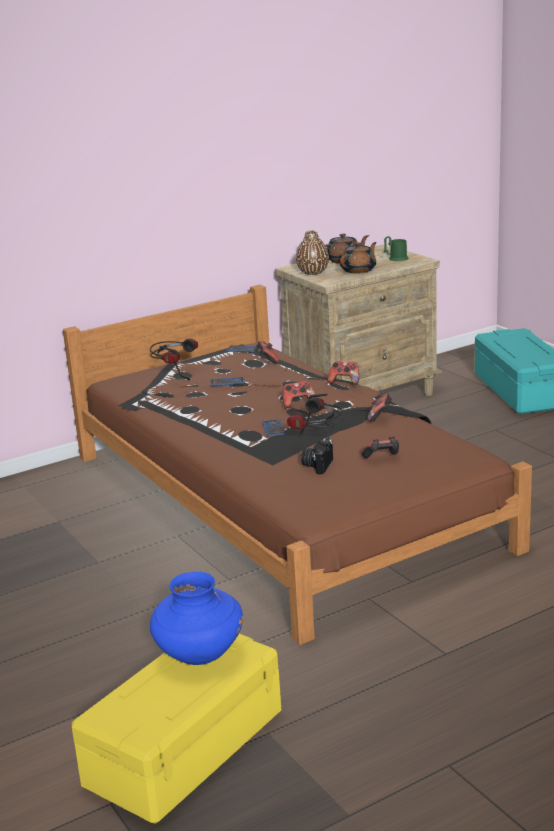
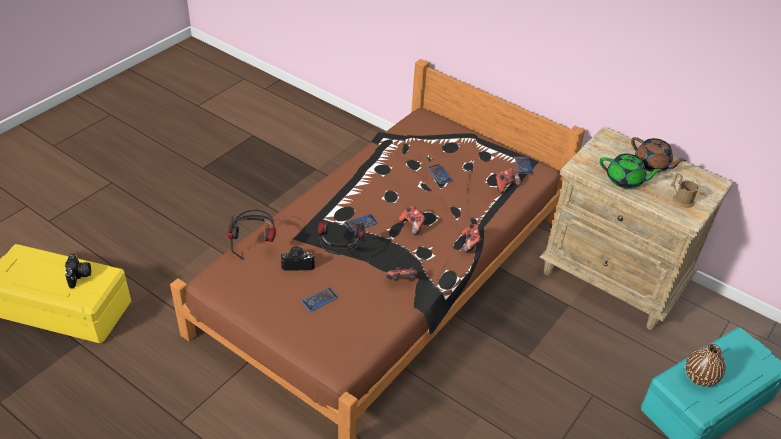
camera: 65 degrees right, 20 degrees up
headphones [150,339,198,380] -> headphones moved to [228,210,276,260]
blue vase [150,572,243,665] -> camera [64,254,91,288]
brown vase [296,231,329,275] -> brown vase moved to [686,344,725,387]
brown teapot [340,242,377,274] -> green teapot [600,154,663,188]
game controller [362,436,399,458] -> phone [301,287,339,312]
green mug [384,236,409,261] -> brown mug [671,173,699,208]

